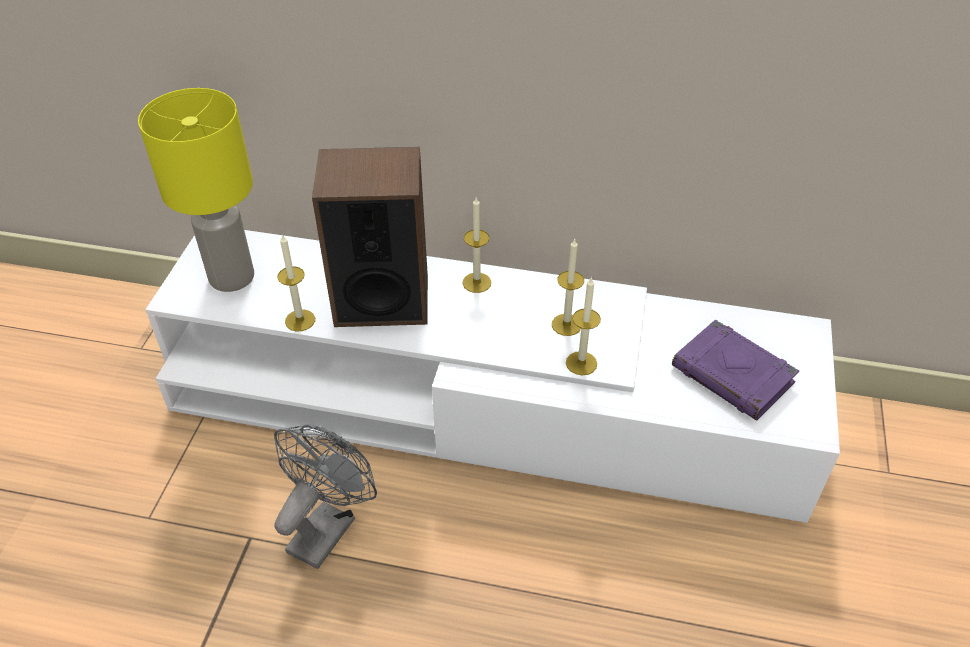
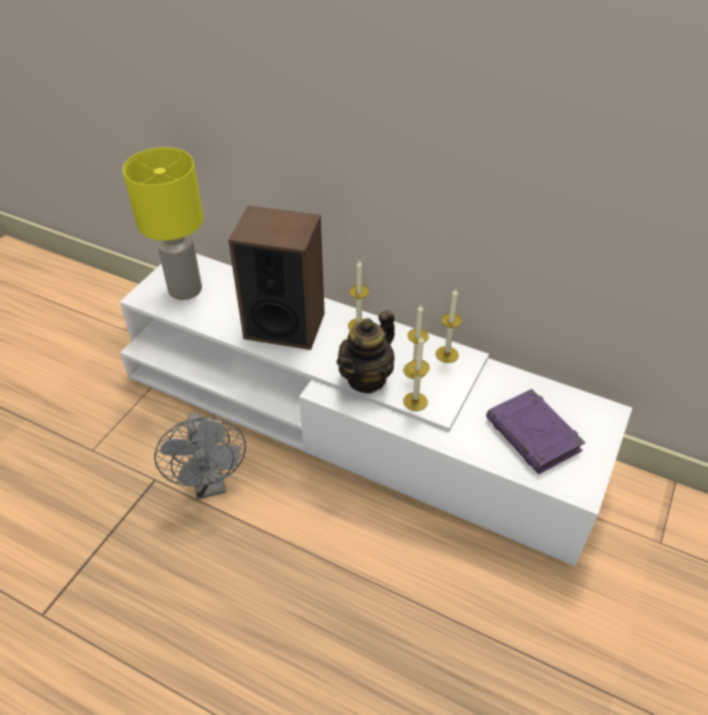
camera: 15 degrees right, 0 degrees up
grey fan [274,425,377,569] -> grey fan turned 120 degrees clockwise [154,412,246,500]
candle [277,234,315,332] -> candle moved to [436,289,462,363]
none -> teapot [336,310,395,394]

